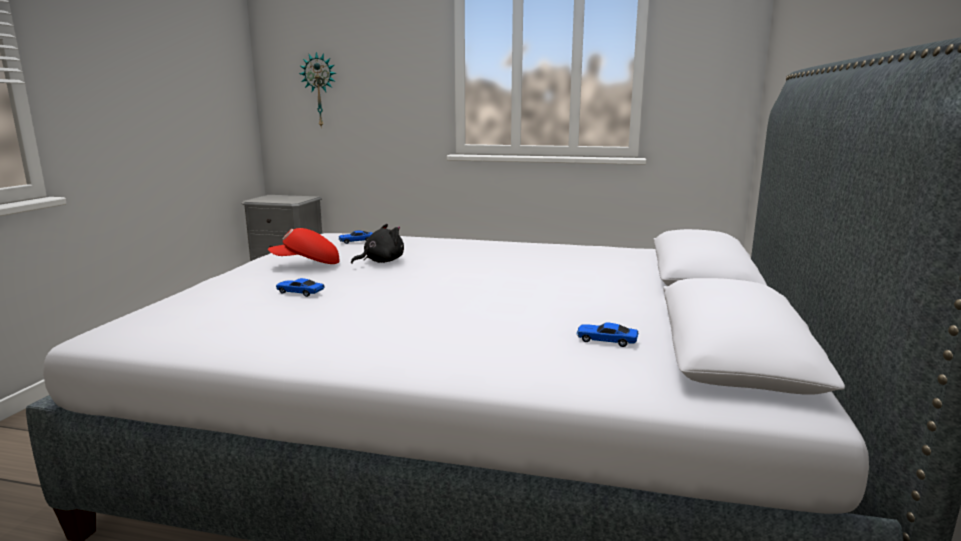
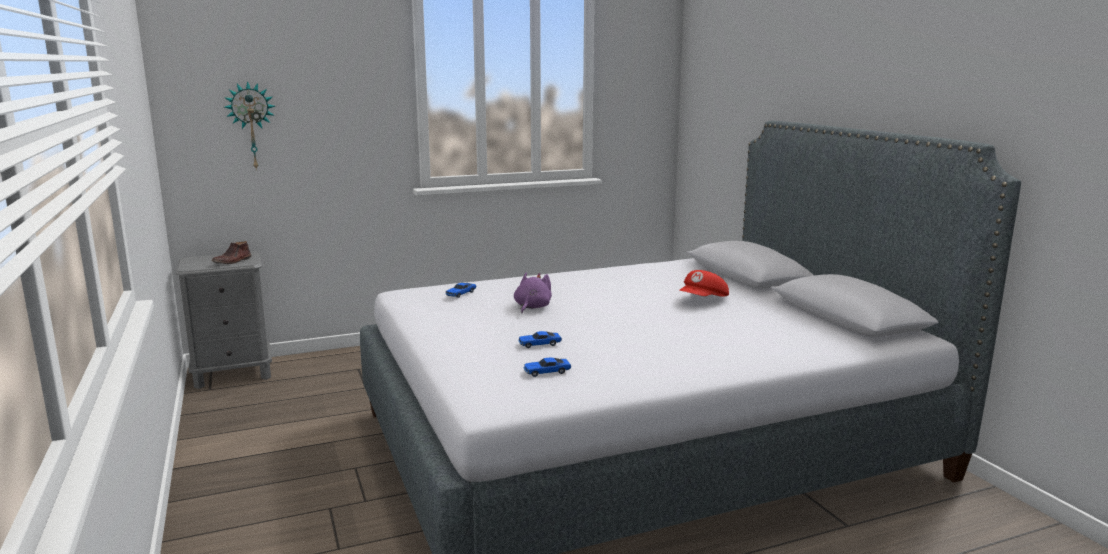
camera: 35 degrees left, 0 degrees up
red cap [268,228,340,264] -> red cap moved to [679,270,729,297]
black plush toy [351,224,404,264] -> purple plush toy [514,272,552,313]
toy car [576,323,639,347] -> toy car moved to [524,358,571,377]
none -> brown shoe [211,241,251,264]

